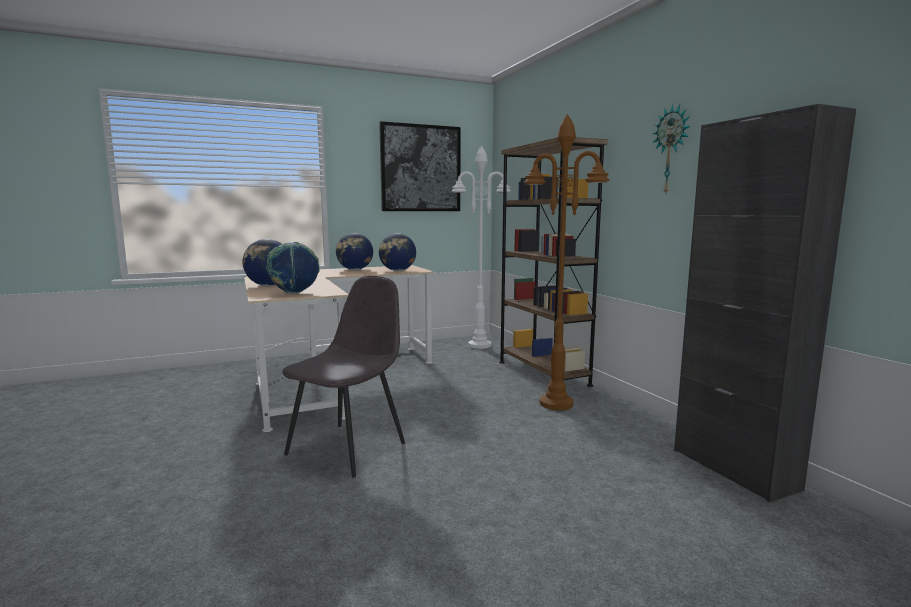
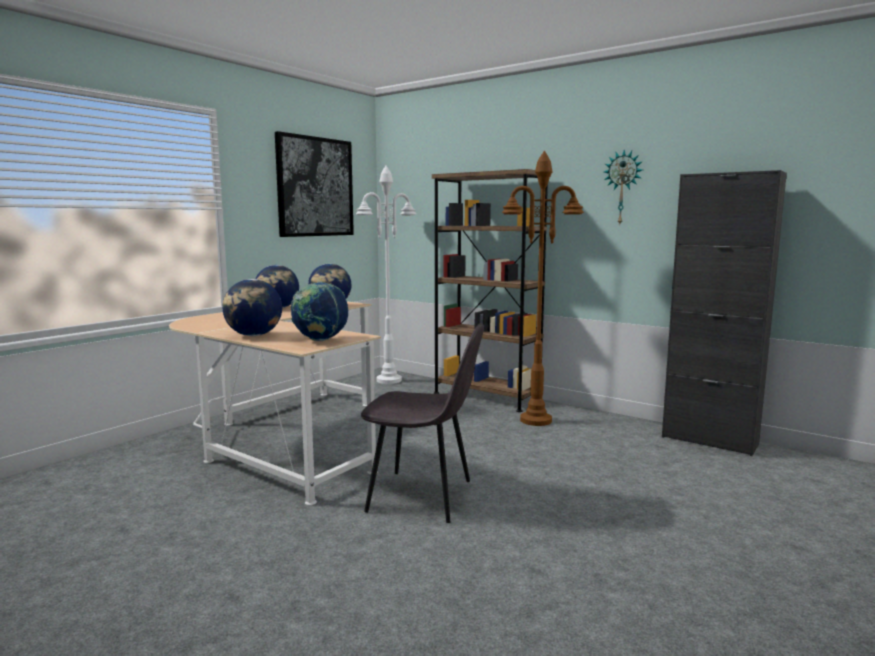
camera: 30 degrees left, 0 degrees up
grey chair [282,276,405,478] -> grey chair turned 105 degrees clockwise [361,323,484,523]

